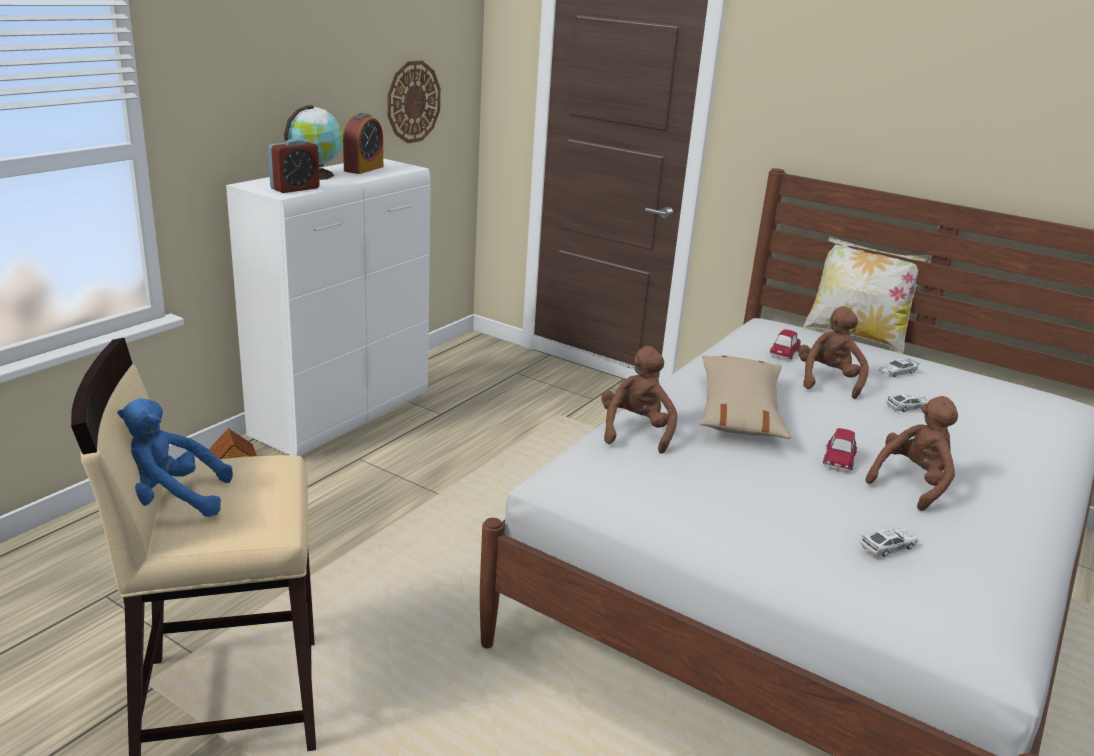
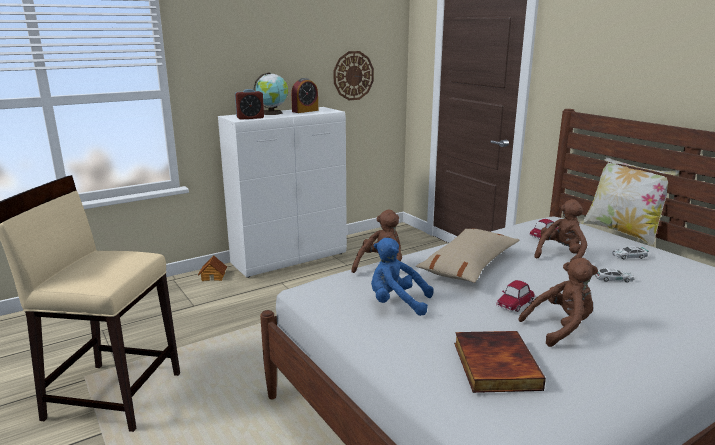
camera: 25 degrees right, 5 degrees down
blue plush toy [117,398,233,517] -> blue plush toy moved to [371,238,434,316]
toy car [860,528,918,557] -> book [454,331,546,393]

